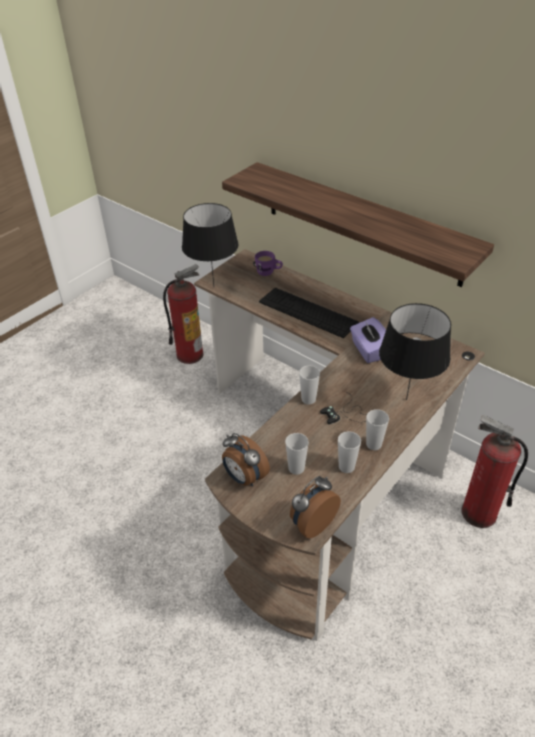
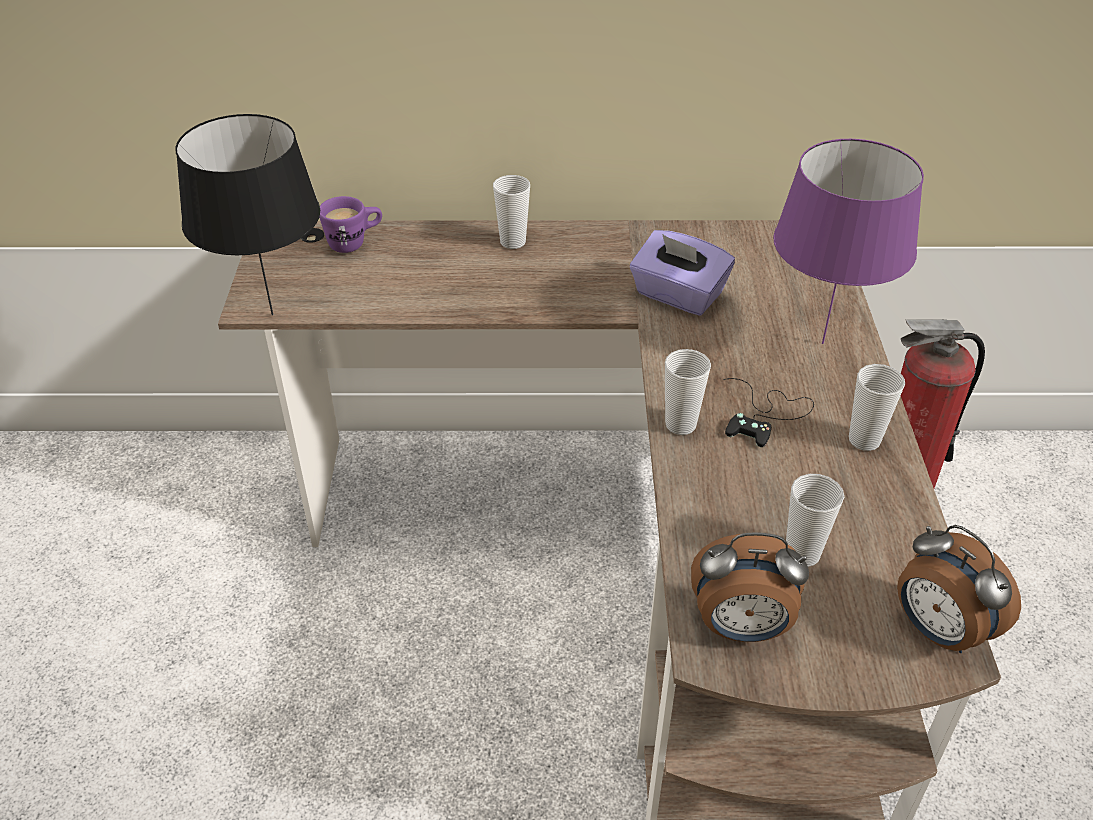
camera: 40 degrees left, 0 degrees up
fire extinguisher [163,264,204,364] -> none
shelf [222,162,494,287] -> none
keyboard [259,288,359,338] -> none
alarm clock [290,476,341,538] -> alarm clock turned 45 degrees counterclockwise [897,525,1021,653]
cup [338,431,361,473] -> cup moved to [493,175,530,249]
black table lamp [379,303,451,400] -> purple table lamp [773,139,924,344]

